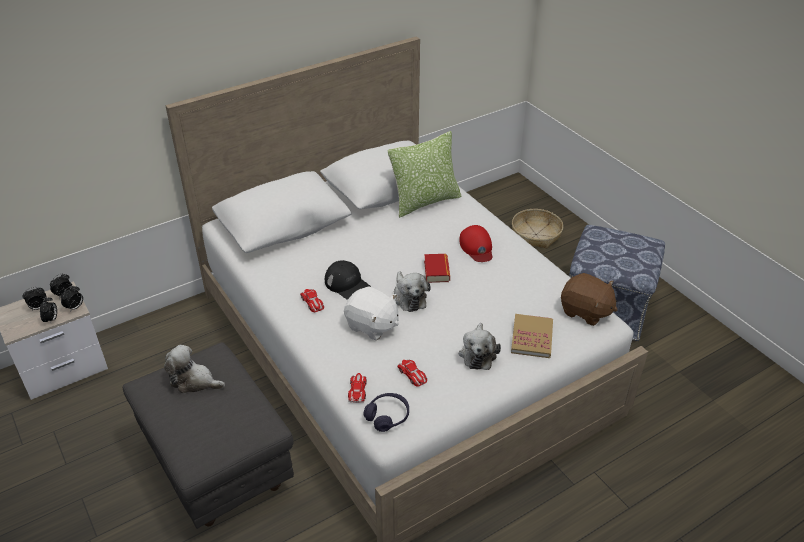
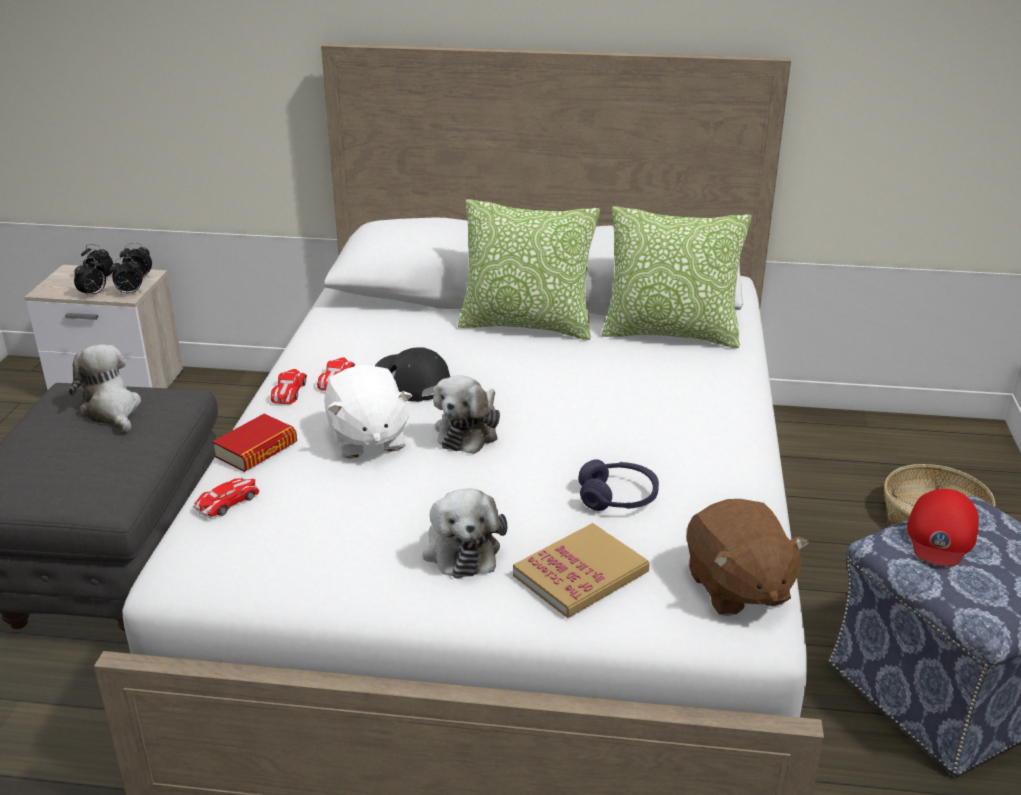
camera: 40 degrees right, 10 degrees down
black cap [325,260,371,300] -> black cap turned 150 degrees clockwise [375,347,450,402]
purple headphones [363,393,409,432] -> purple headphones moved to [578,459,659,511]
toy car [397,360,427,386] -> toy car moved to [271,369,307,404]
book [424,254,450,283] -> book moved to [212,414,297,472]
red cap [459,225,492,262] -> red cap moved to [907,489,979,566]
plush toy [459,323,501,370] -> plush toy turned 60 degrees counterclockwise [423,488,507,578]
none -> pillow [458,199,600,340]

